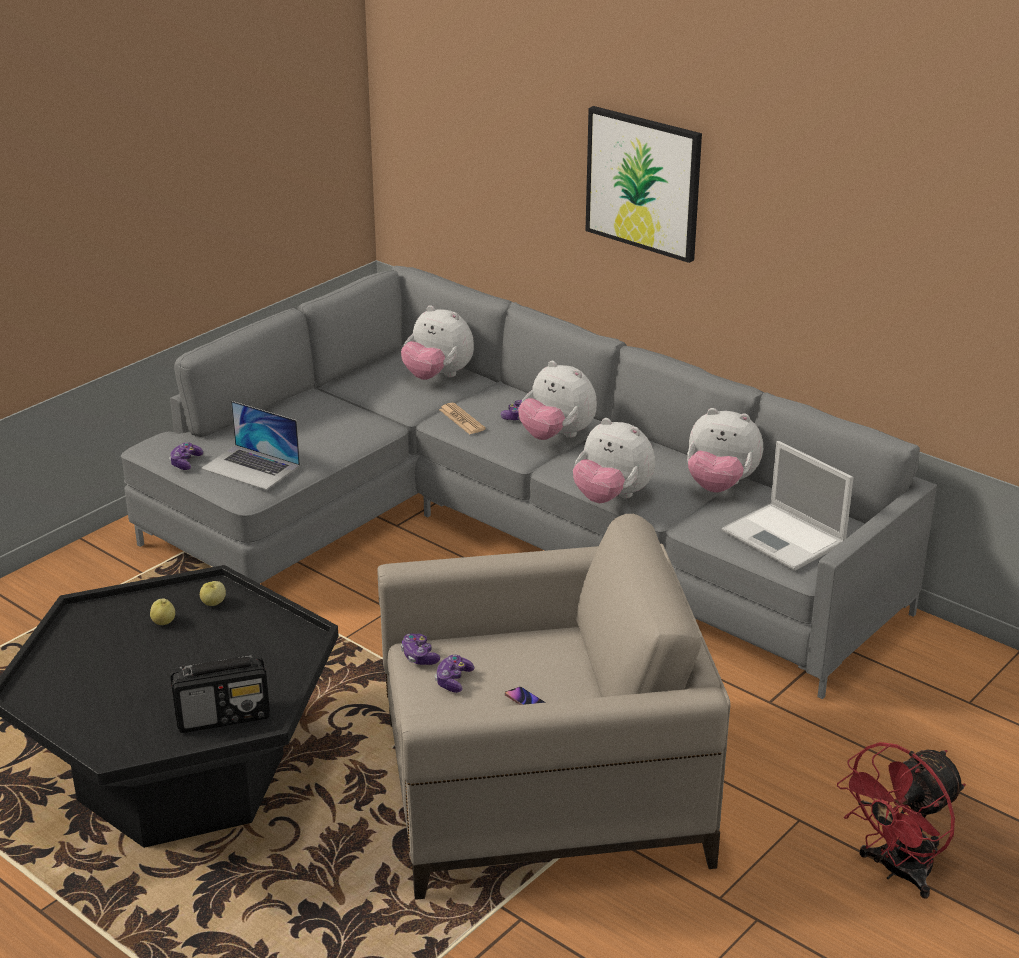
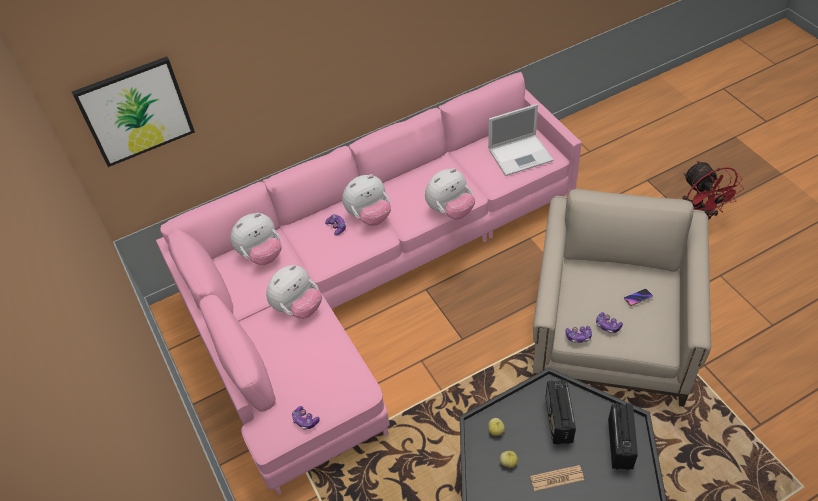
camera: 65 degrees left, 20 degrees up
grey sofa [121,266,937,699] -> pink sofa [156,72,582,495]
laptop [201,401,300,490] -> none
newspaper [439,403,486,435] -> newspaper moved to [530,465,584,491]
picture [586,106,702,263] -> picture moved to [72,57,195,167]
plush toy [687,408,763,493] -> plush toy moved to [266,265,322,319]
none -> radio [546,379,576,445]

